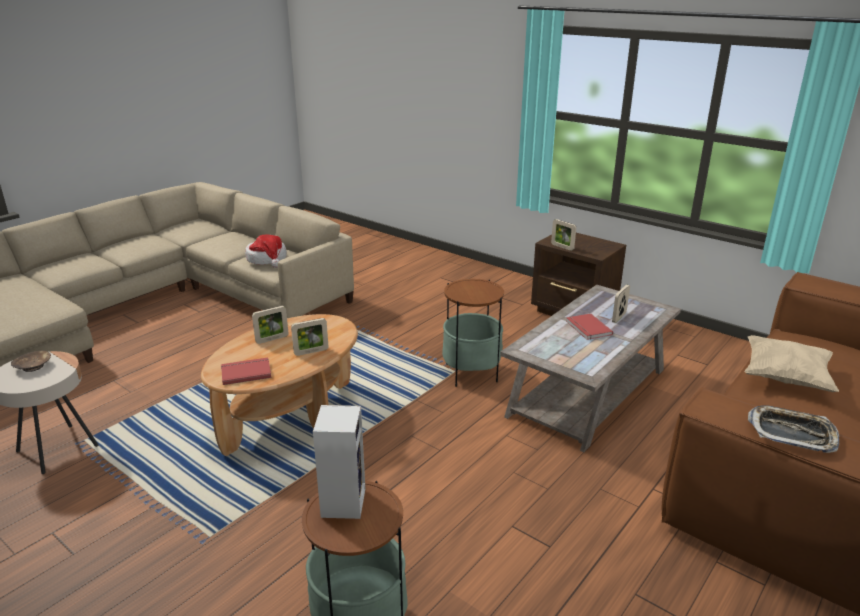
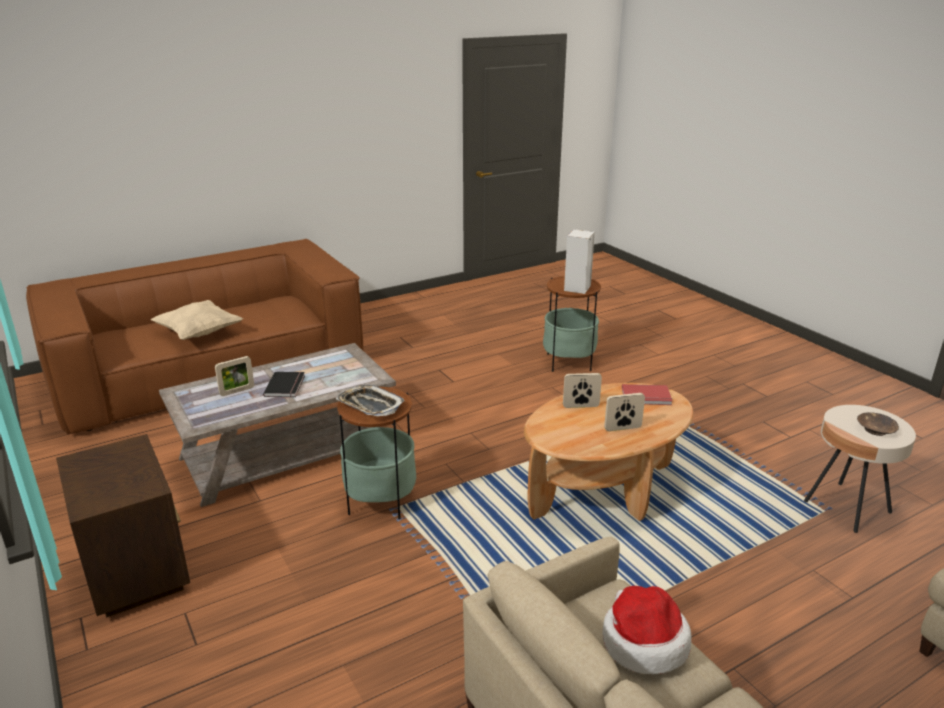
camera: 160 degrees left, 0 degrees up
picture frame [551,219,576,251] -> none
red book [566,314,613,340] -> black book [263,372,305,398]
tray [748,405,839,453] -> tray moved to [336,385,405,416]

